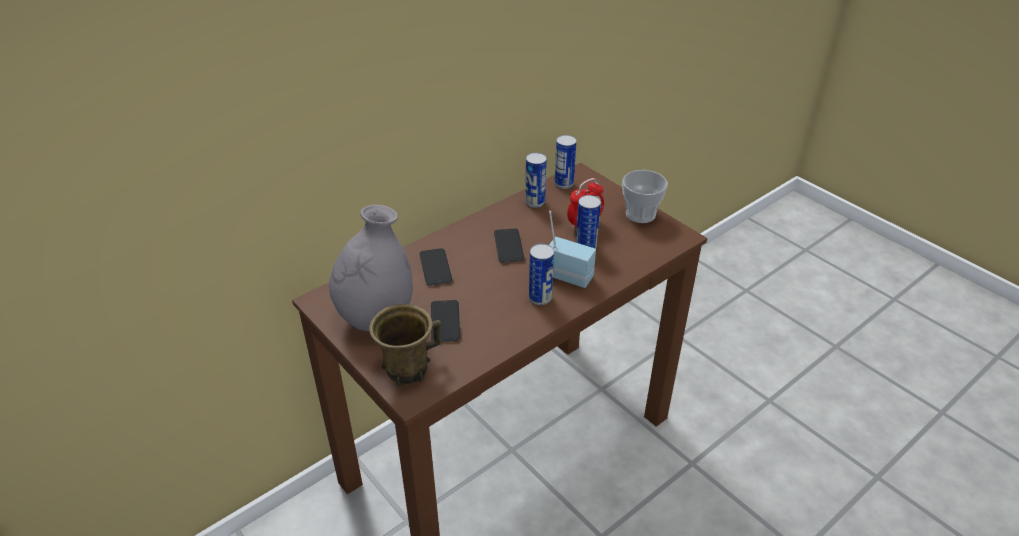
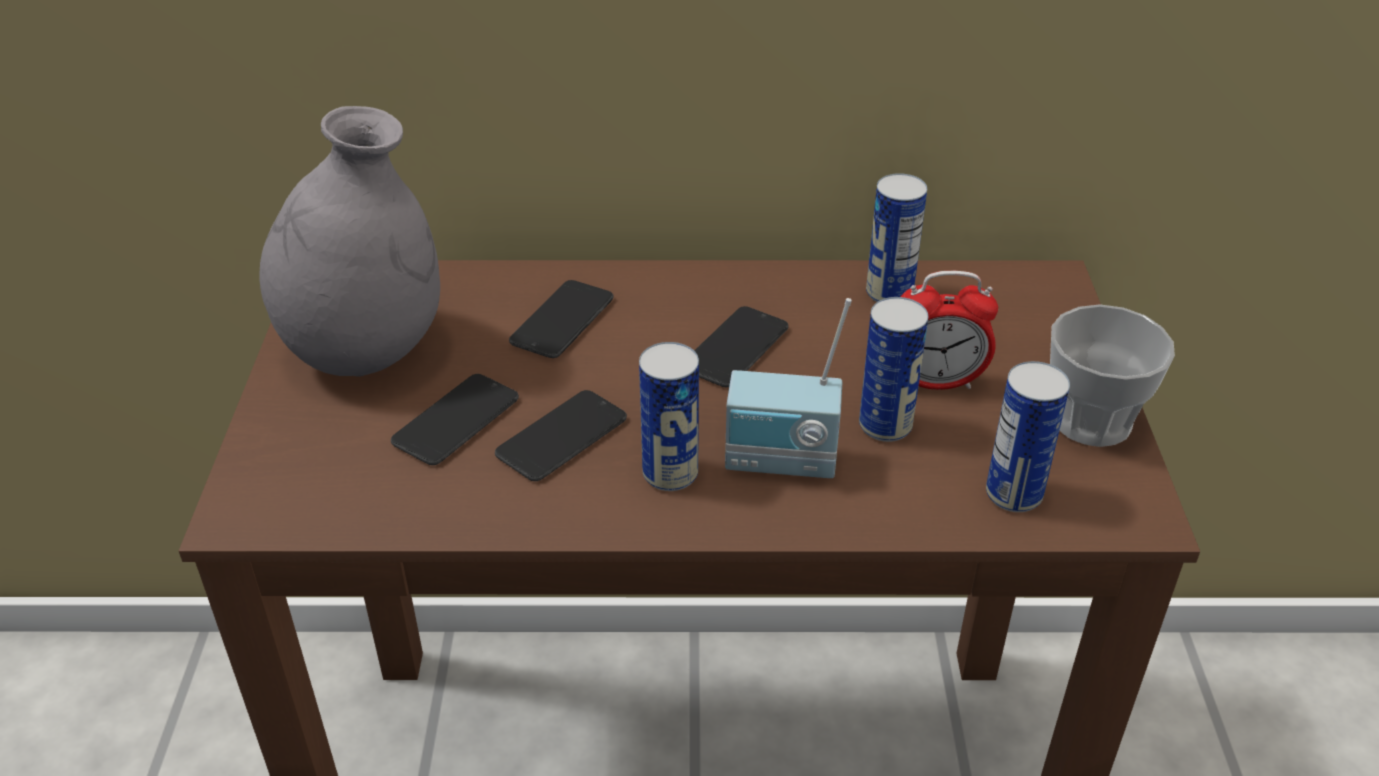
camera: 40 degrees right, 0 degrees up
brown mug [369,304,441,387] -> none
radio [549,211,596,288] -> radio turned 120 degrees clockwise [725,298,852,478]
can [555,135,576,189] -> can moved to [986,361,1070,512]
none -> phone [495,390,627,481]

